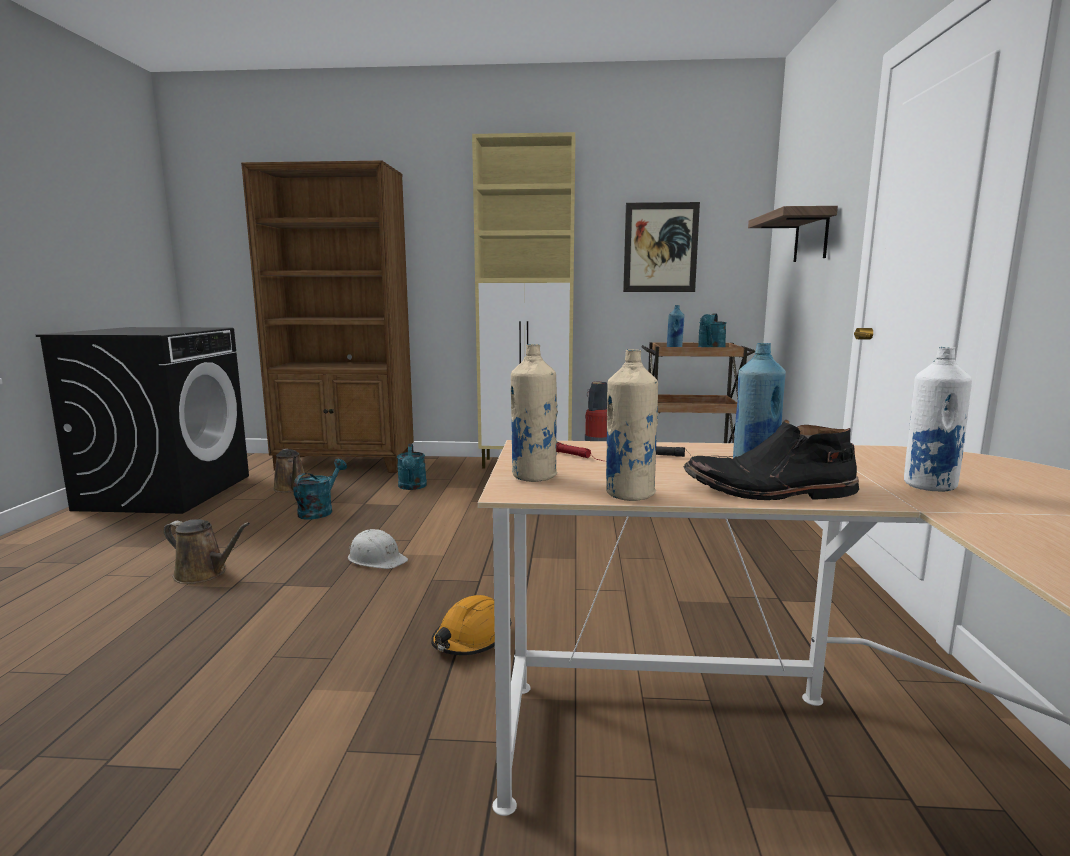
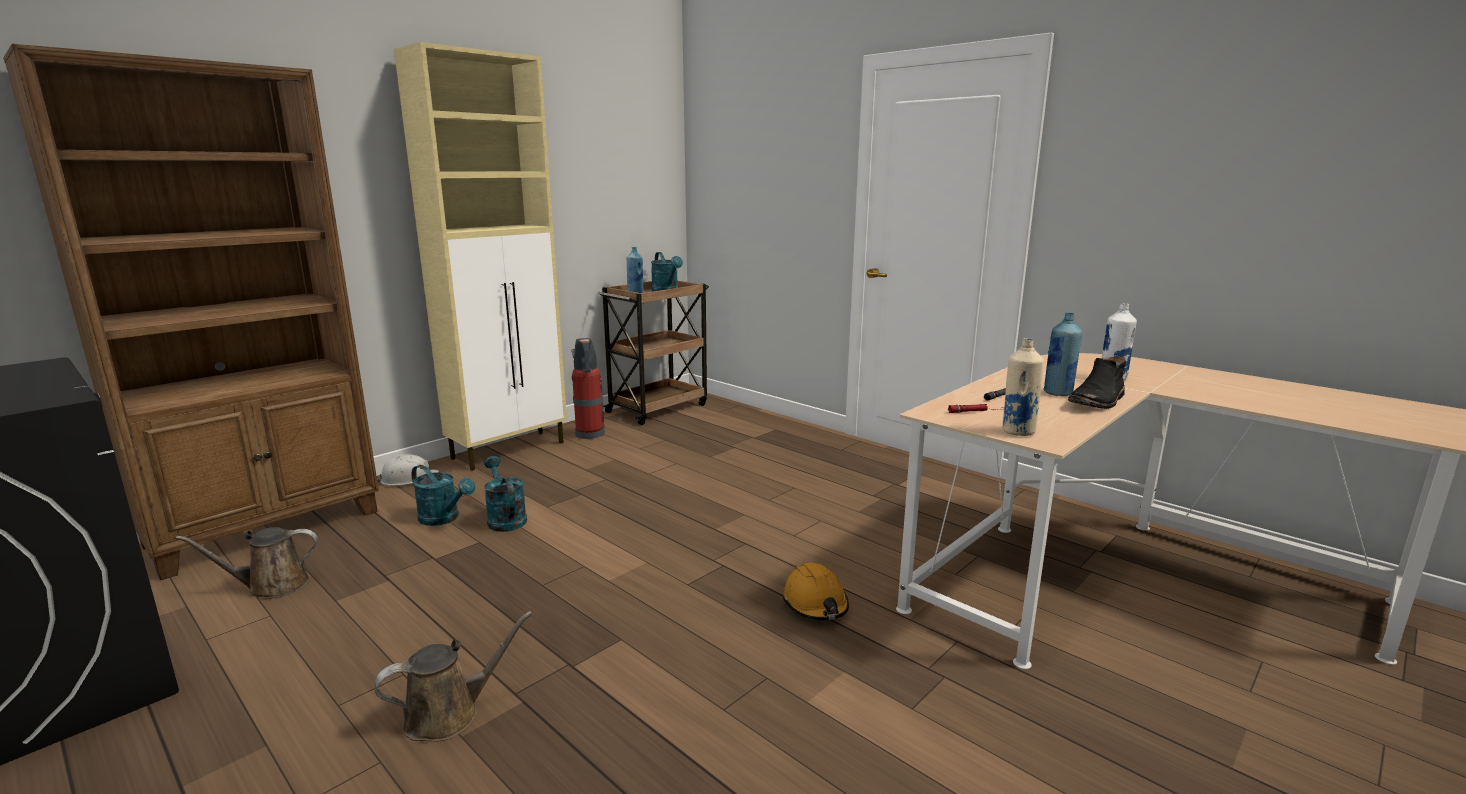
camera: 50 degrees left, 5 degrees up
brown watering can [273,449,306,493] -> brown watering can turned 150 degrees clockwise [175,527,318,599]
turquoise watering can [293,459,347,519] -> turquoise watering can moved to [484,456,527,532]
white hard hat [348,529,408,569] -> white hard hat moved to [377,454,439,486]
beige bottle [606,349,658,501] -> none
picture [623,202,700,292] -> none
shelf [748,206,838,262] -> none

